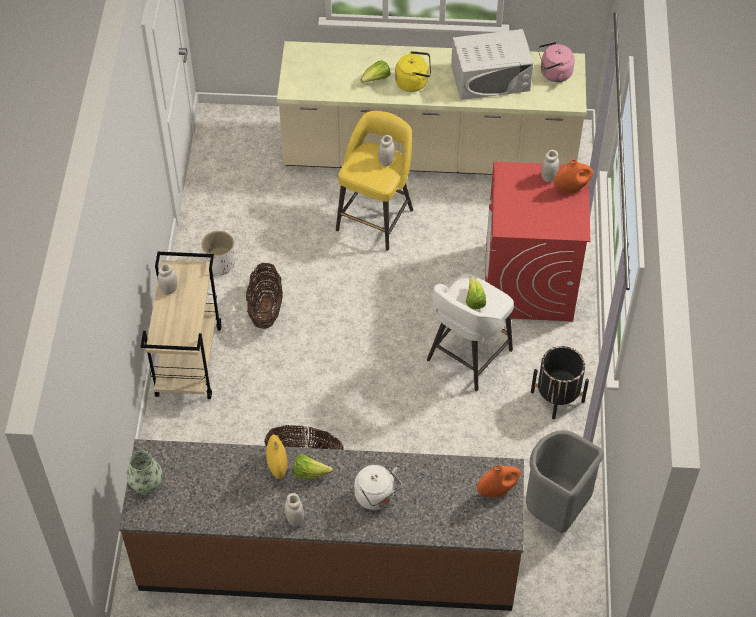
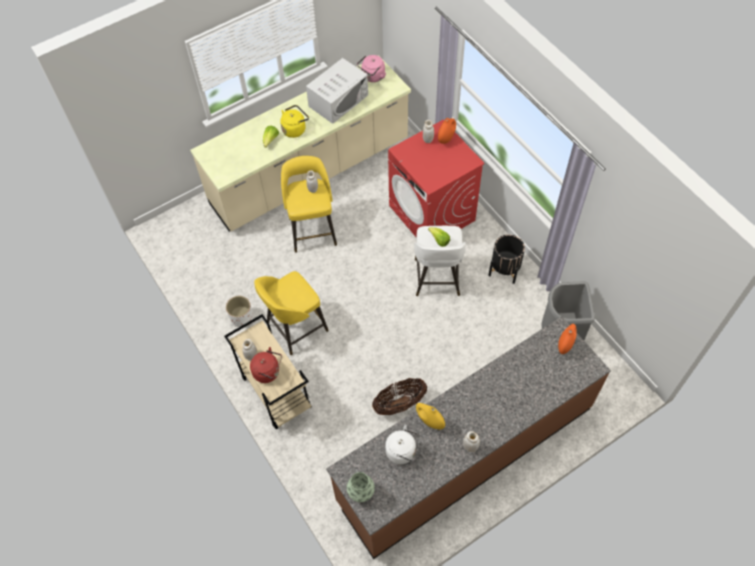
camera: 35 degrees left, 5 degrees up
basket [246,263,283,329] -> yellow stool [254,271,329,355]
lettuce [294,454,333,478] -> none
white kettle [354,465,402,510] -> white kettle moved to [385,424,420,464]
none -> red kettle [250,347,282,383]

